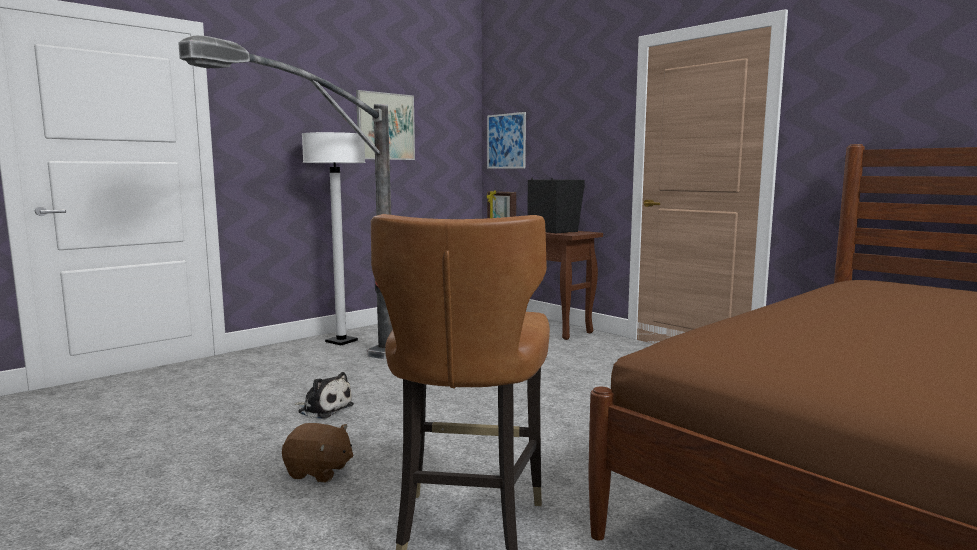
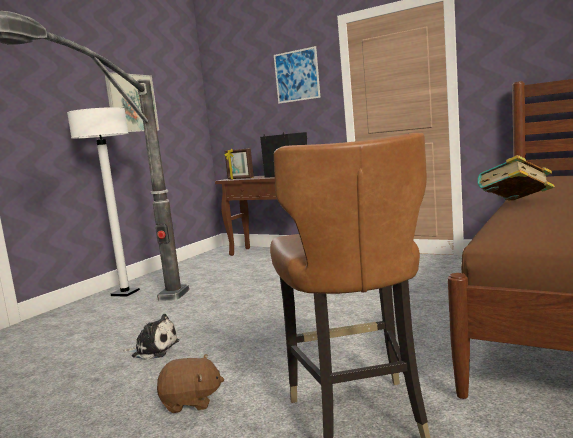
camera: 15 degrees left, 0 degrees up
picture [487,112,526,169] -> picture moved to [274,46,321,104]
none -> book [477,155,555,201]

